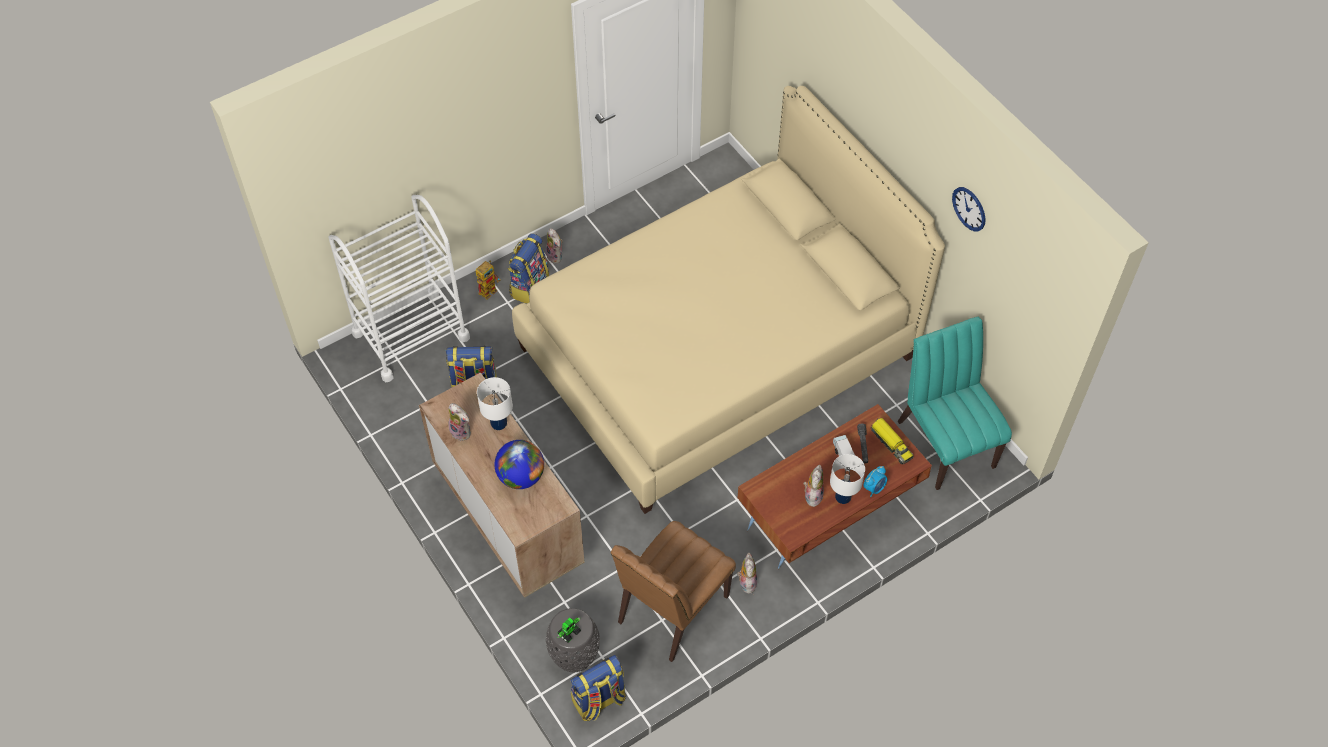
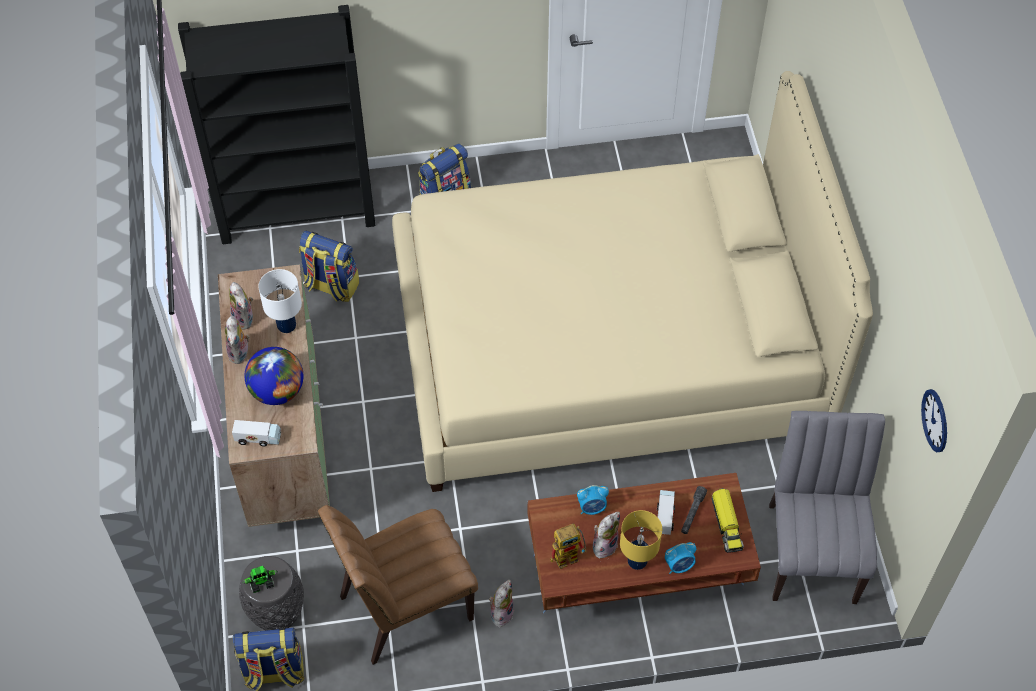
camera: 25 degrees right, 0 degrees up
white cart [328,195,470,382] -> black bookcase [178,5,376,244]
toy robot [476,261,501,299] -> toy robot moved to [550,524,587,569]
plush toy [546,228,563,263] -> plush toy moved to [225,316,250,364]
white table lamp [830,454,865,504] -> yellow table lamp [620,510,662,570]
turquoise chair [898,317,1012,490] -> grey chair [769,411,885,604]
wall clock [952,187,986,231] -> wall clock moved to [921,389,947,453]
none -> toy truck [232,420,281,447]
none -> alarm clock [577,485,609,515]

